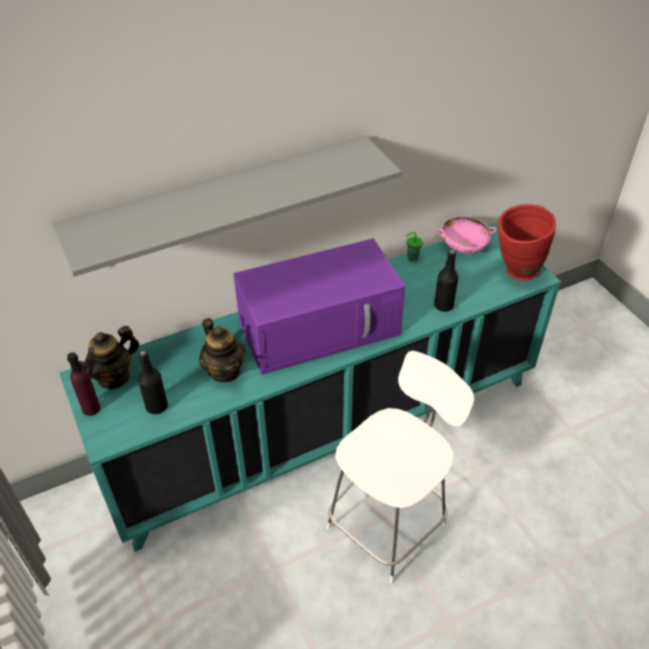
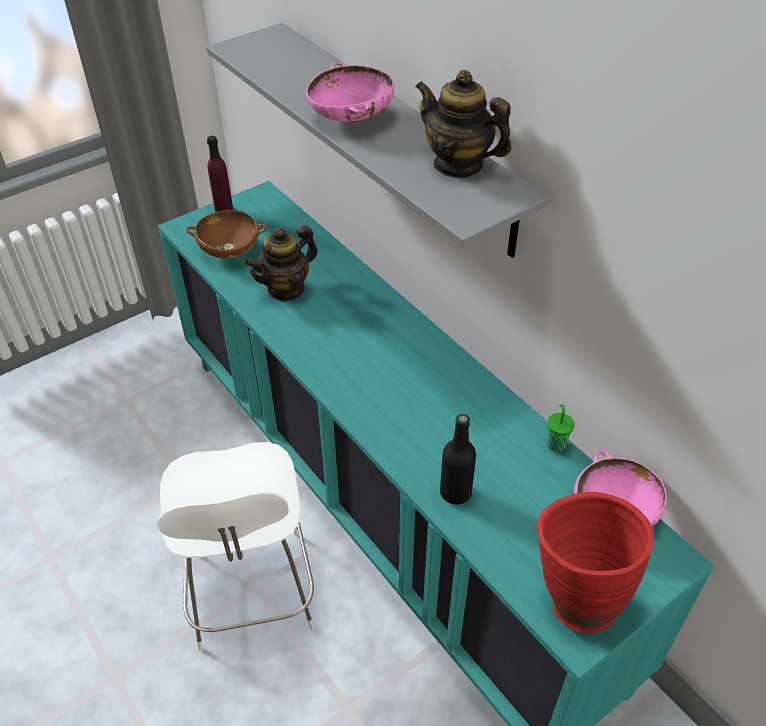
camera: 80 degrees right, 0 degrees up
teapot [79,326,139,390] -> teapot moved to [415,70,512,178]
black bottle [138,350,168,414] -> brown bowl [186,210,267,259]
purple microwave [233,238,406,375] -> none
white chair [327,351,474,583] -> white chair turned 45 degrees clockwise [157,442,314,651]
none -> pink bowl [306,61,395,123]

